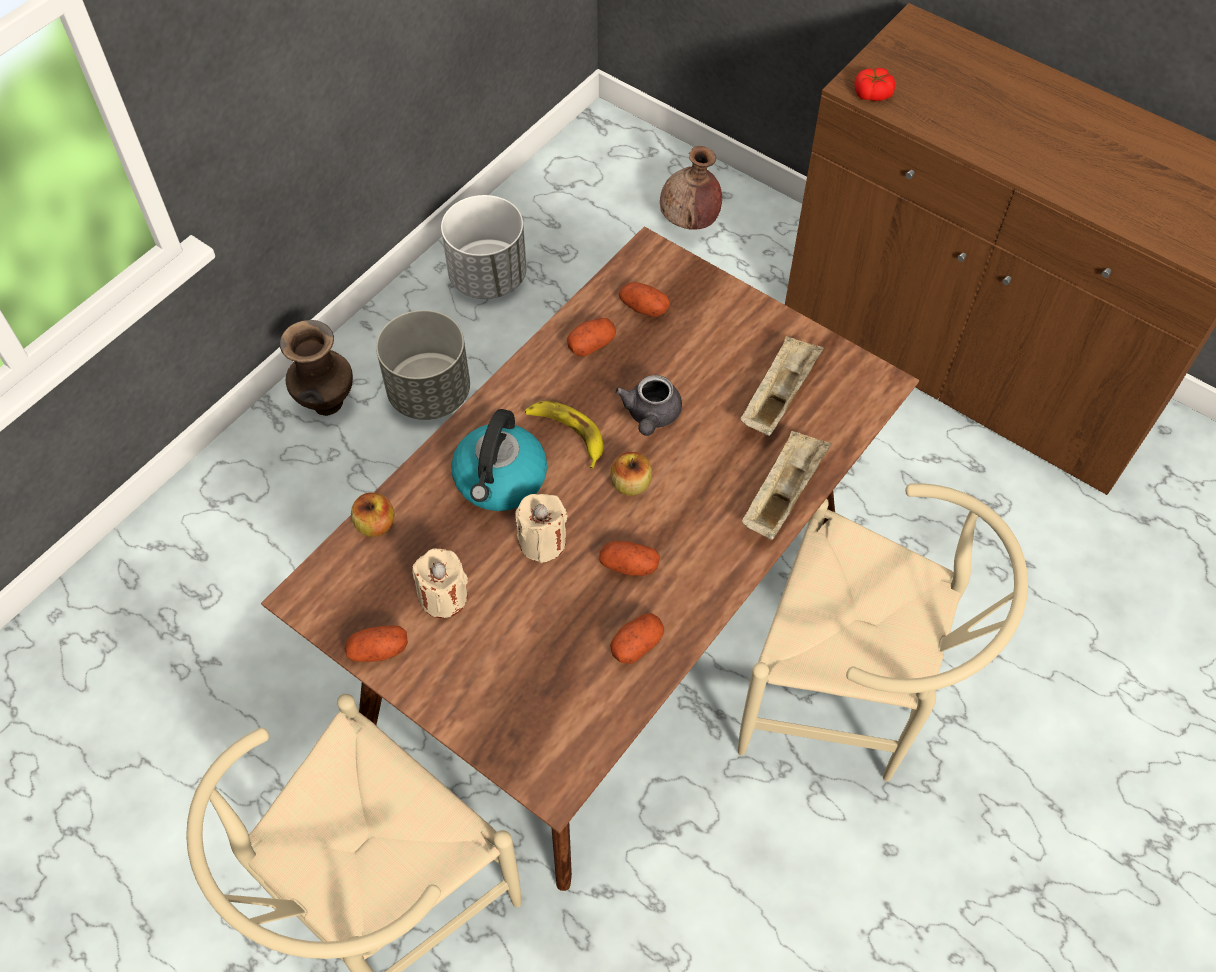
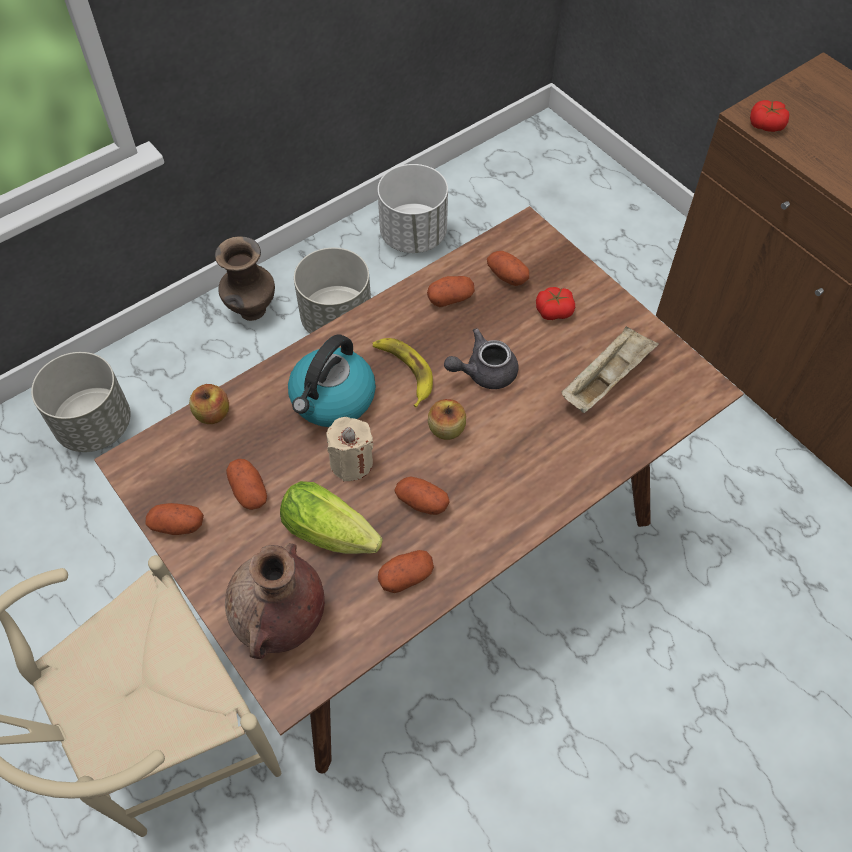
camera: 15 degrees right, 0 degrees up
beige candle [412,548,468,618] -> potato [226,459,267,510]
grey teapot [615,375,682,436] -> grey teapot turned 45 degrees clockwise [444,328,519,389]
brown vase [660,146,722,230] -> brown vase moved to [225,543,325,659]
beige chair [738,483,1028,781] -> none
beige tray [742,431,831,540] -> none
none -> grey planter [31,352,131,452]
none -> lettuce [280,481,383,554]
none -> tomato [536,287,575,320]

